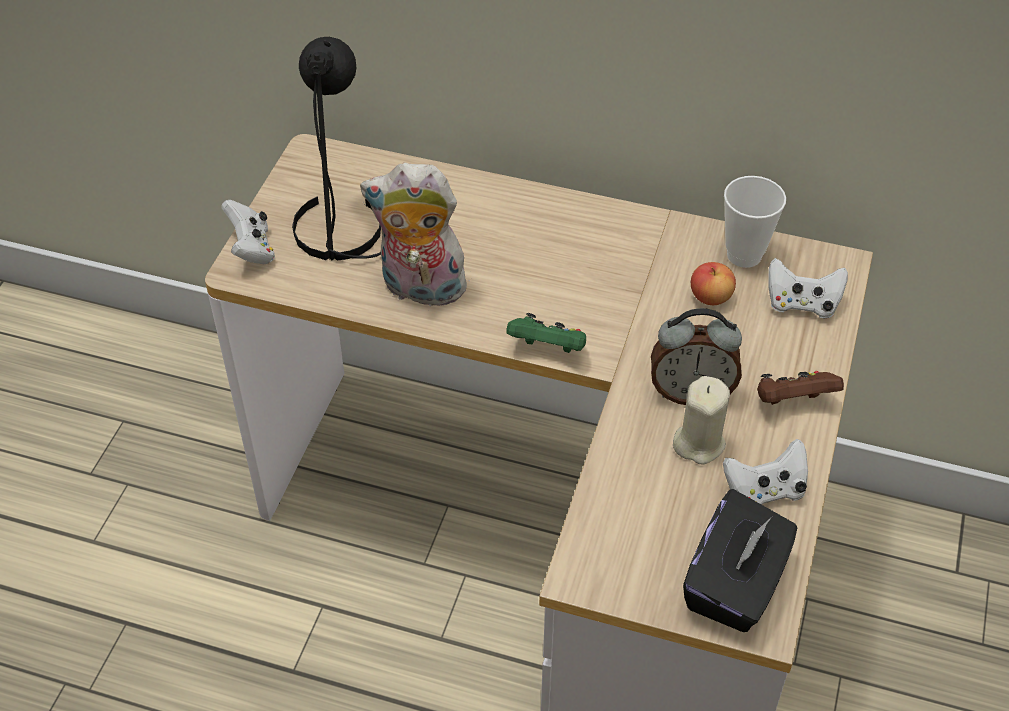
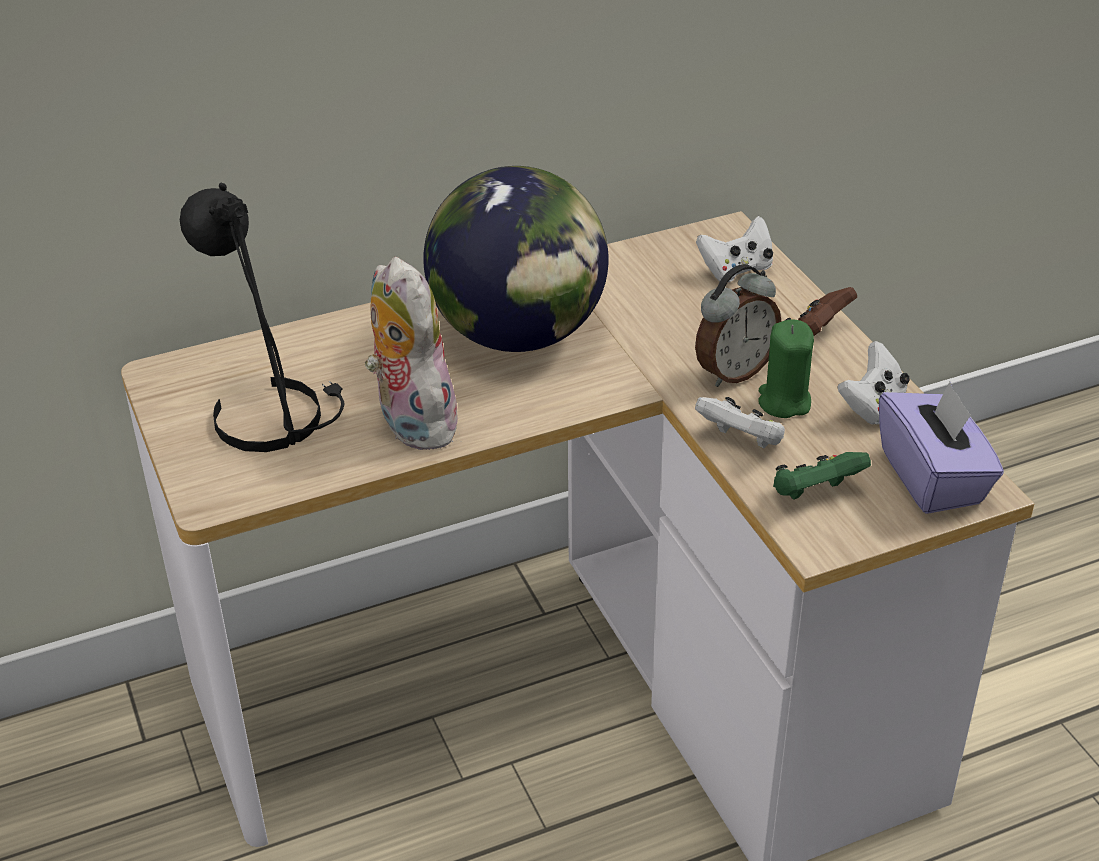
camera: 40 degrees left, 10 degrees down
white game controller [221,200,275,264] -> white game controller moved to [695,397,785,449]
plush toy [360,163,473,306] -> plush toy turned 90 degrees clockwise [365,257,462,450]
green game controller [506,313,586,353] -> green game controller moved to [773,452,871,500]
beige candle [673,376,730,465] -> green candle [758,319,814,418]
black tissue box [683,489,797,632] -> purple tissue box [879,382,1004,514]
apple [691,262,736,305] -> none
cup [724,176,786,268] -> none
none -> globe [423,166,609,352]

